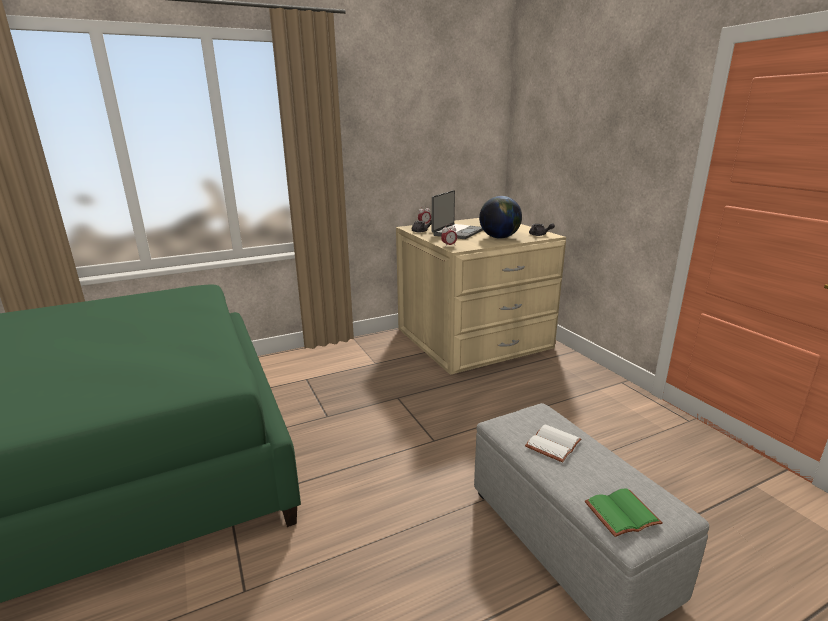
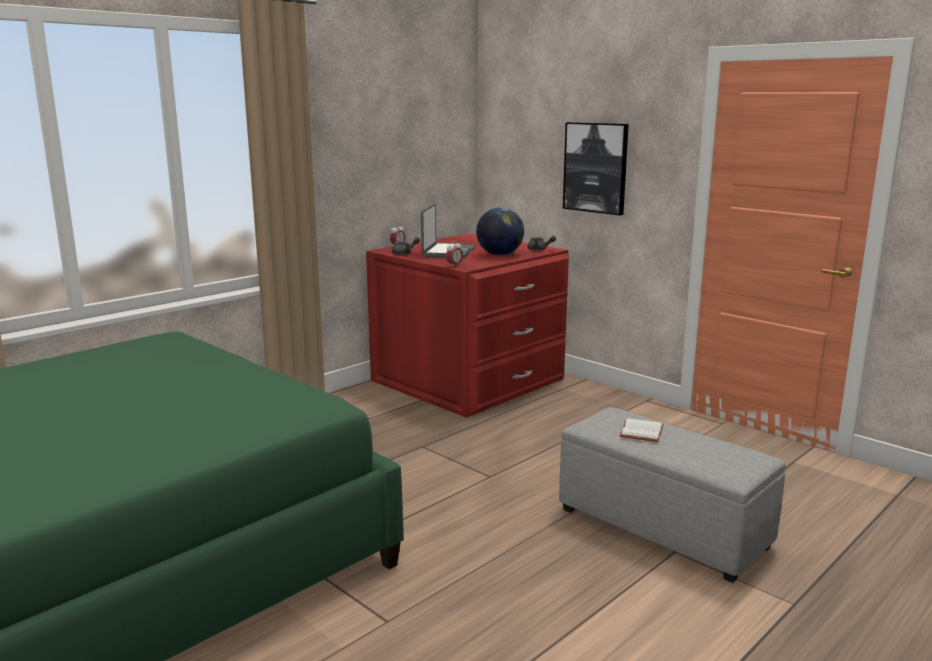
camera: 20 degrees left, 5 degrees down
beige dresser [396,218,566,375] -> red dresser [366,234,569,417]
green book [585,489,662,537] -> none
none -> picture [563,122,629,215]

